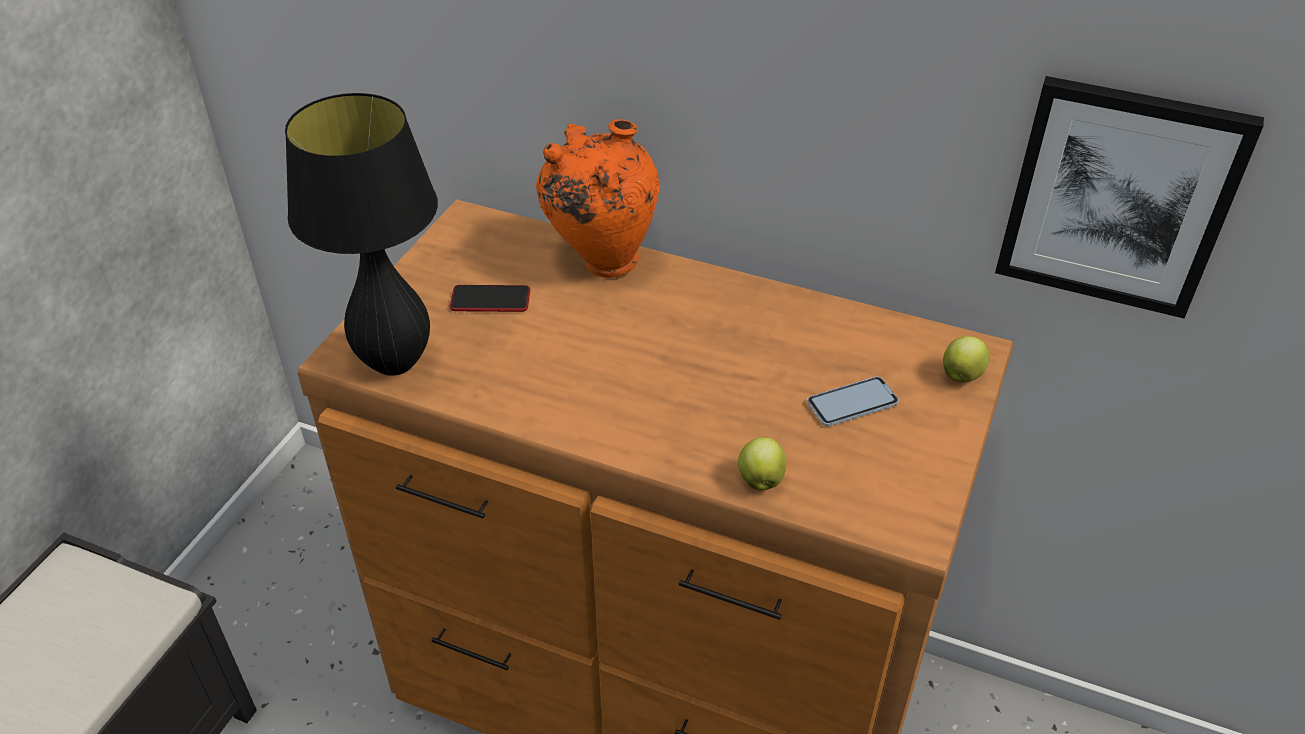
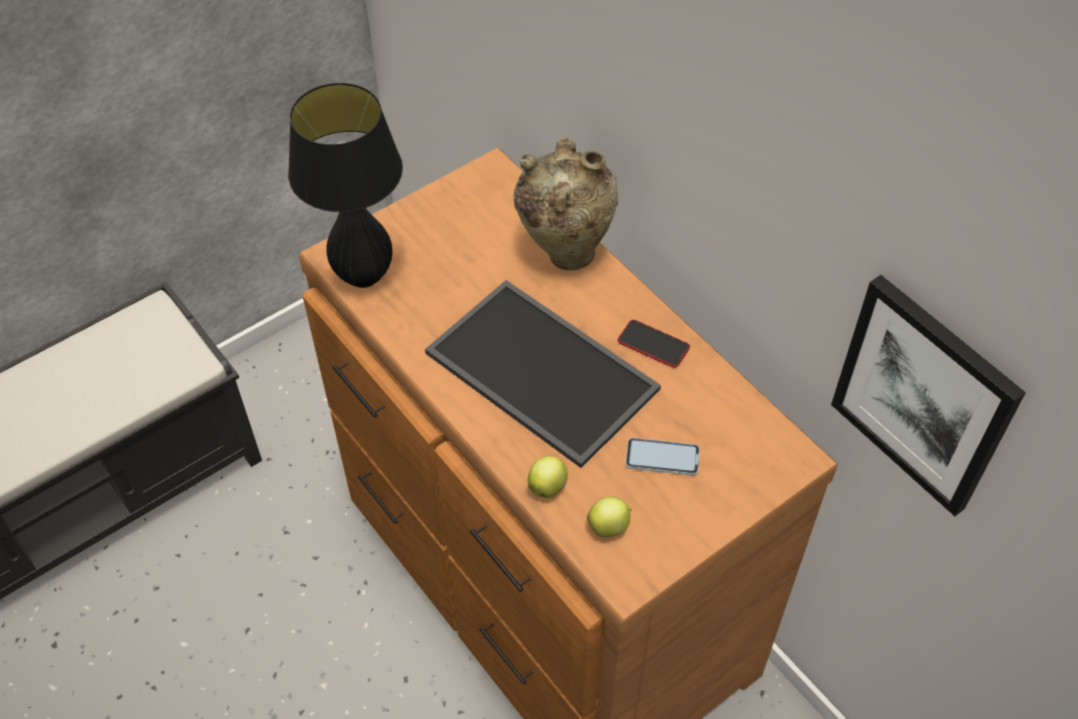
camera: 30 degrees right, 10 degrees up
phone [450,285,530,312] -> phone moved to [618,320,690,368]
orange vase [536,119,660,278] -> beige vase [514,138,618,271]
apple [943,336,989,382] -> apple moved to [587,496,632,537]
none -> tray [425,280,661,468]

